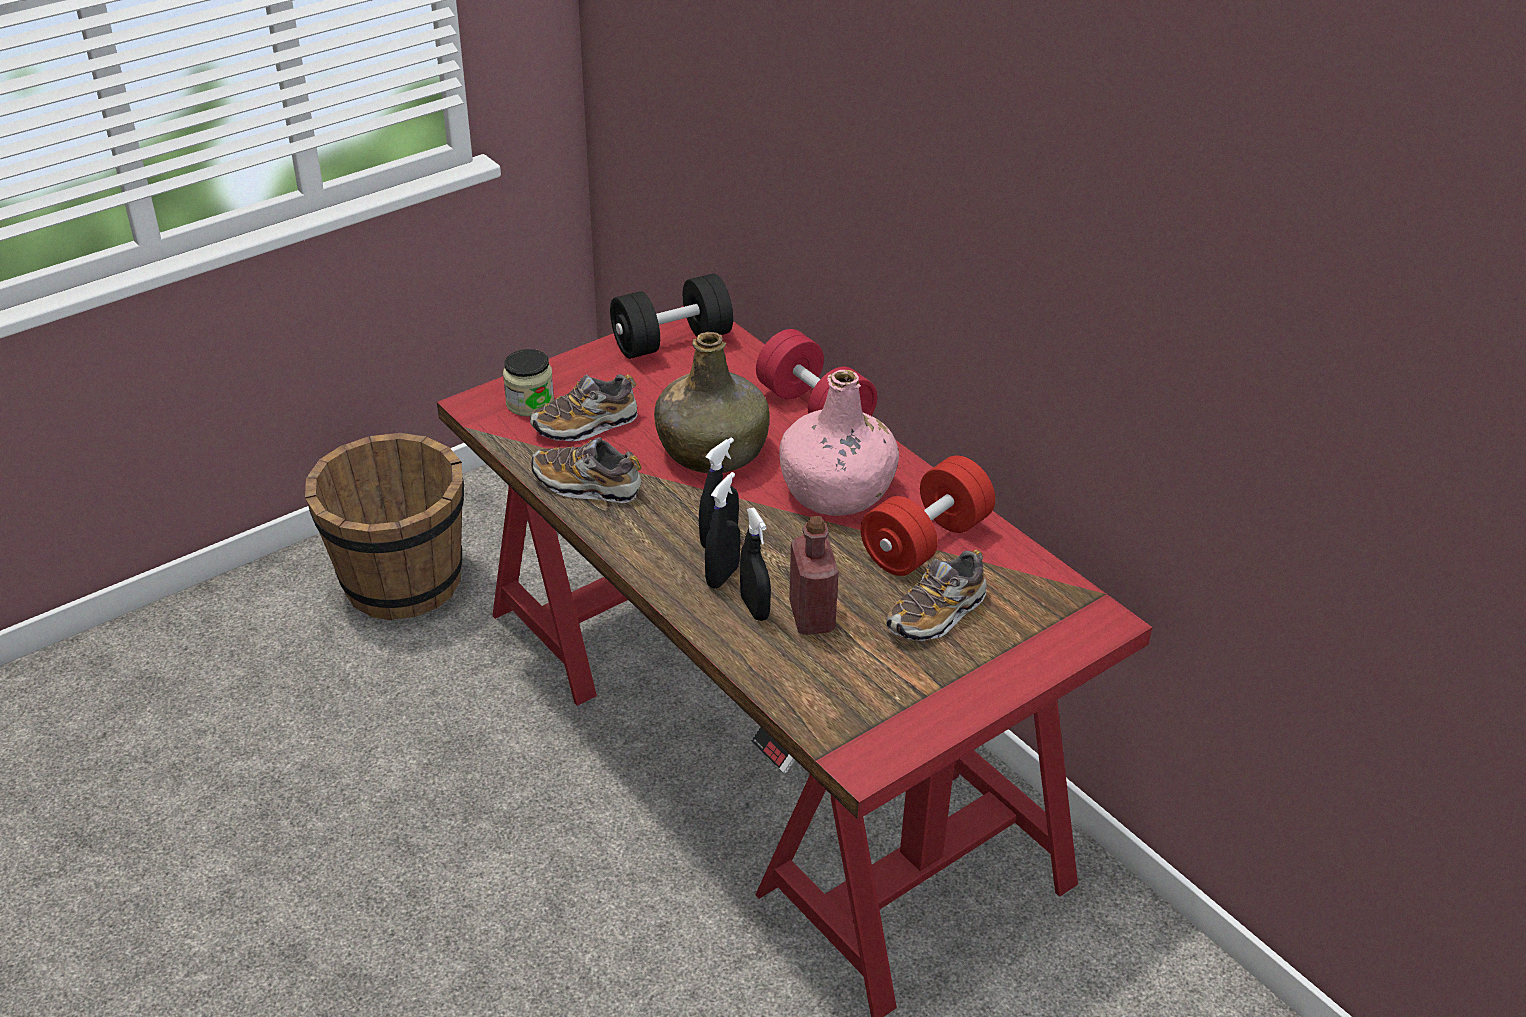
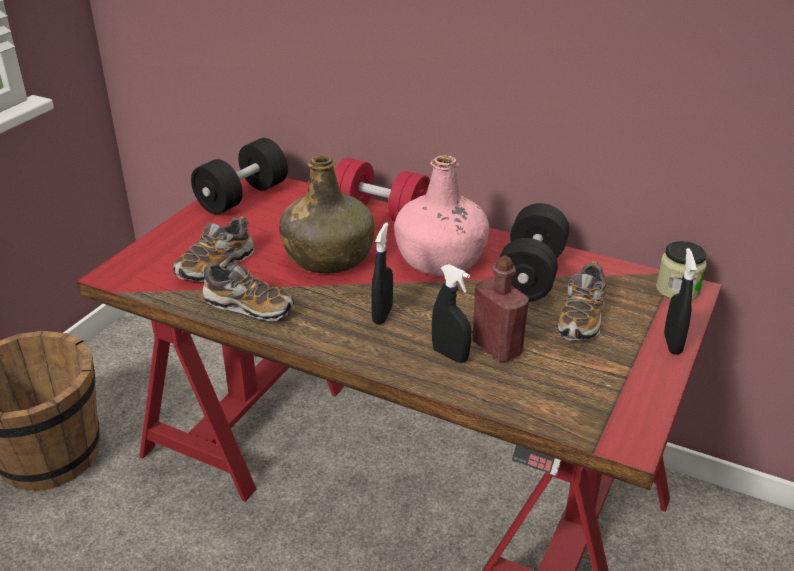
camera: 25 degrees left, 5 degrees down
jar [503,349,554,417] -> jar moved to [656,241,707,300]
shoe [531,437,642,503] -> shoe turned 150 degrees counterclockwise [201,263,294,321]
black spray bottle [705,472,740,589] -> black spray bottle moved to [664,248,697,355]
red dumbbell [861,456,995,576] -> black dumbbell [500,203,569,302]

